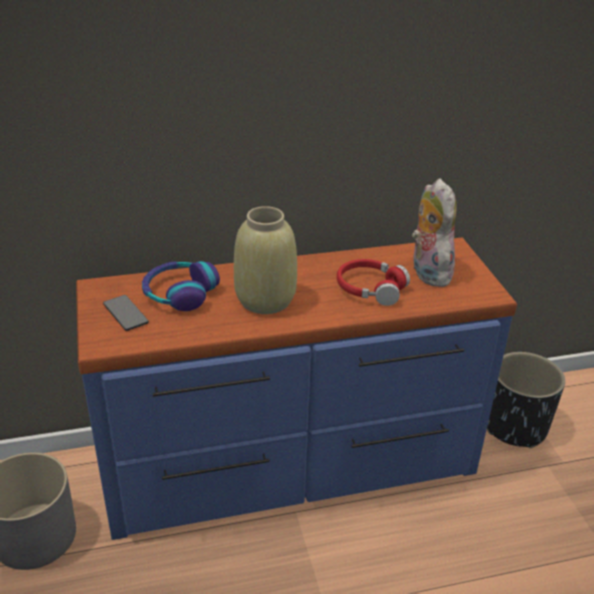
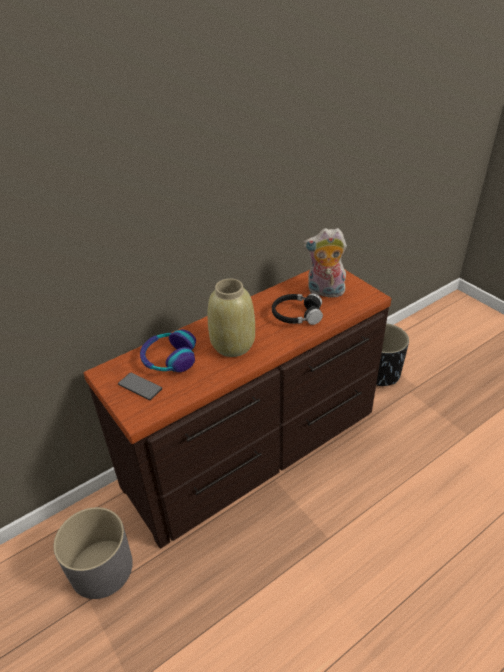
camera: 20 degrees left, 5 degrees up
blue dresser [76,237,517,540] -> brown dresser [83,270,391,548]
red headphones [337,259,410,306] -> black headphones [272,293,323,325]
plush toy [412,178,457,287] -> plush toy turned 45 degrees counterclockwise [303,228,347,298]

